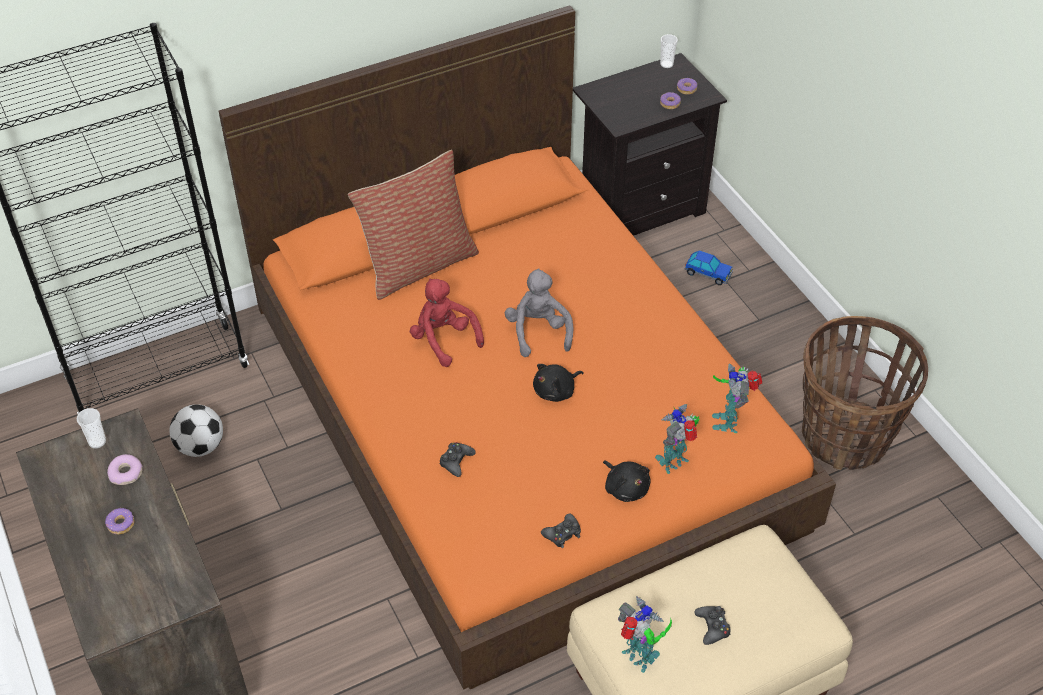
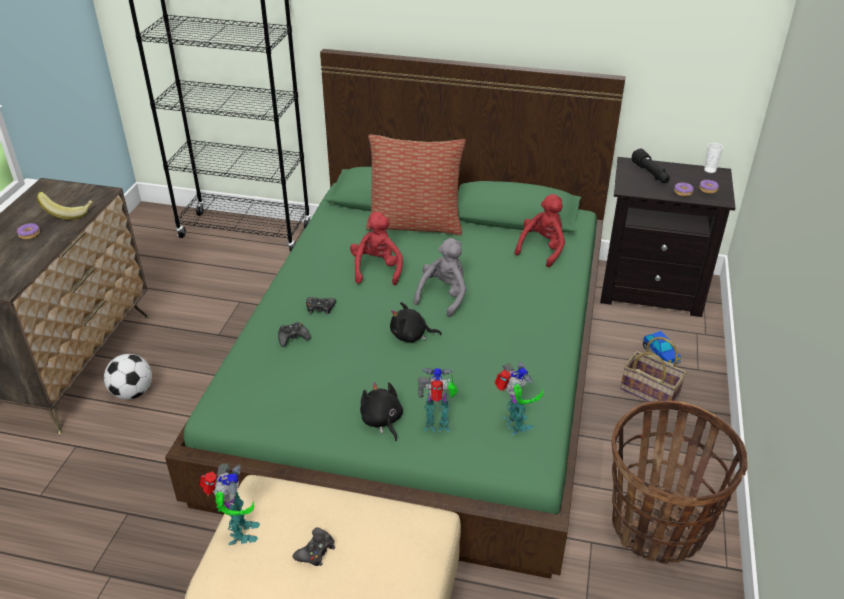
camera: 40 degrees right, 10 degrees down
cup [76,408,106,448] -> none
donut [107,454,143,485] -> banana [37,192,93,220]
football [169,404,223,457] -> football moved to [104,354,152,400]
orange bed [219,5,836,689] -> green bed [165,49,625,579]
black game controller [541,513,581,548] -> black game controller moved to [306,297,336,315]
black plush toy [603,460,651,502] -> black plush toy turned 150 degrees clockwise [360,382,403,441]
toy robot [712,363,762,433] -> toy robot turned 120 degrees clockwise [494,361,543,435]
none -> red plush toy [515,194,565,267]
none -> basket [620,337,687,402]
none -> black flashlight [631,149,670,183]

